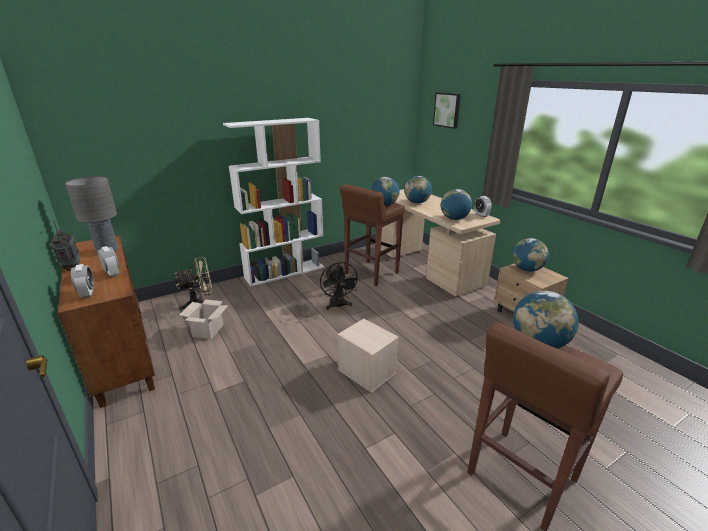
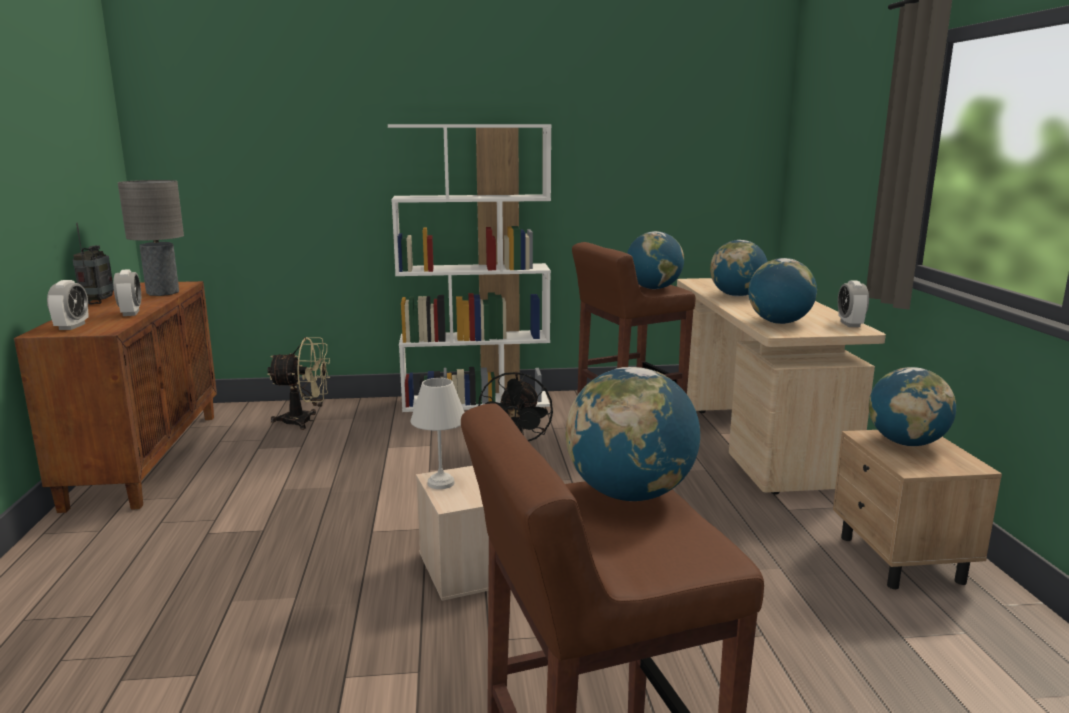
camera: 25 degrees right, 10 degrees down
cardboard box [179,299,229,339] -> none
picture [433,93,461,129] -> none
none -> white table lamp [411,378,464,489]

